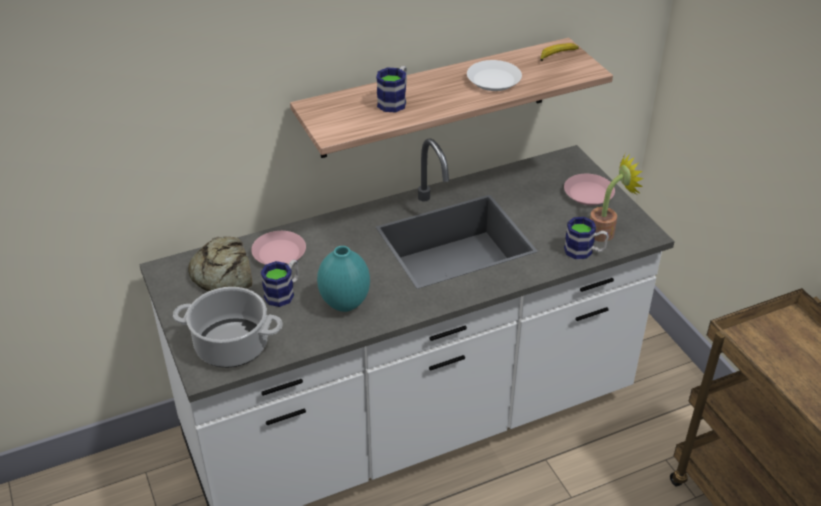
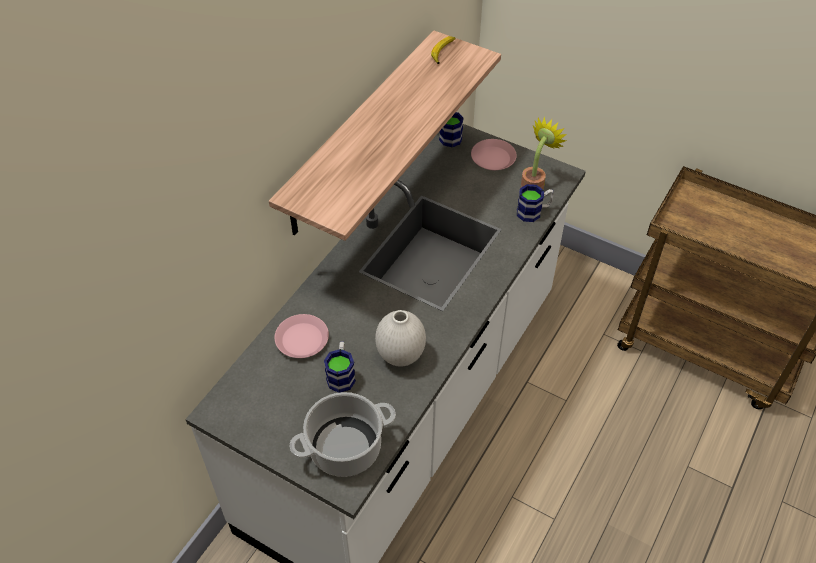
camera: 35 degrees left, 10 degrees up
bread [188,236,252,292] -> none
turquoise vase [317,246,370,312] -> white vase [375,310,426,367]
mug [376,66,407,112] -> mug moved to [439,112,464,147]
white plate [467,60,522,91] -> none

